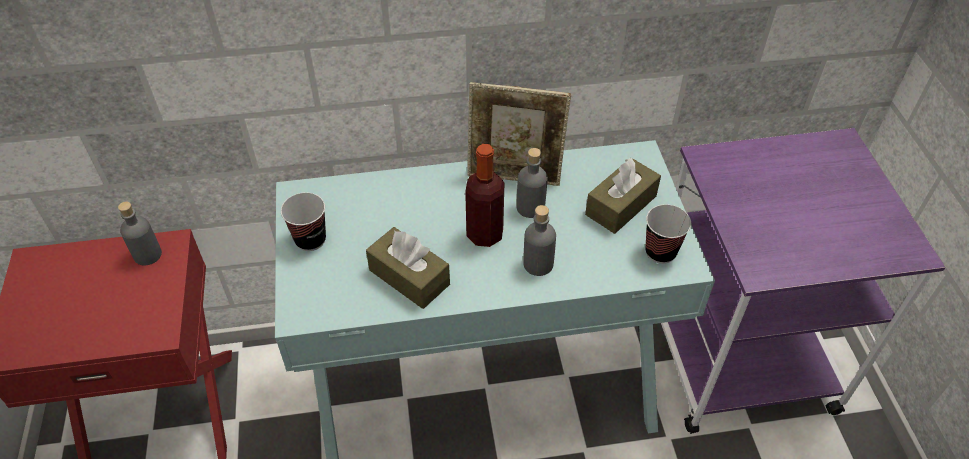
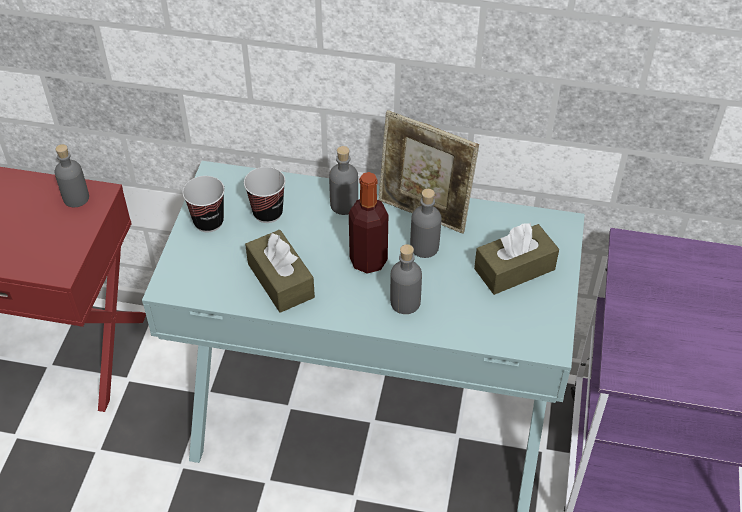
camera: 20 degrees right, 0 degrees up
cup [645,204,691,264] -> cup moved to [244,167,285,223]
none -> grey bottle [329,146,358,215]

